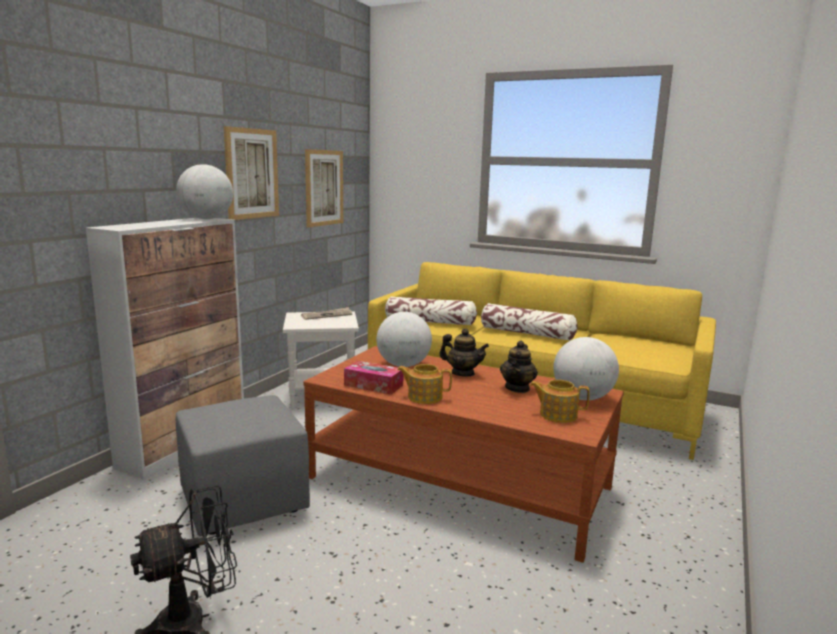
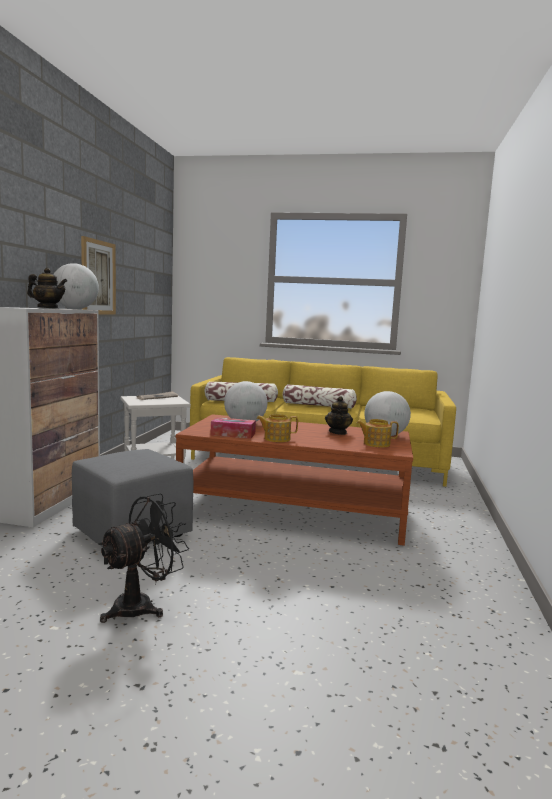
camera: 15 degrees left, 5 degrees down
picture [305,149,343,228] -> none
teapot [439,328,489,377] -> teapot moved to [27,267,67,309]

